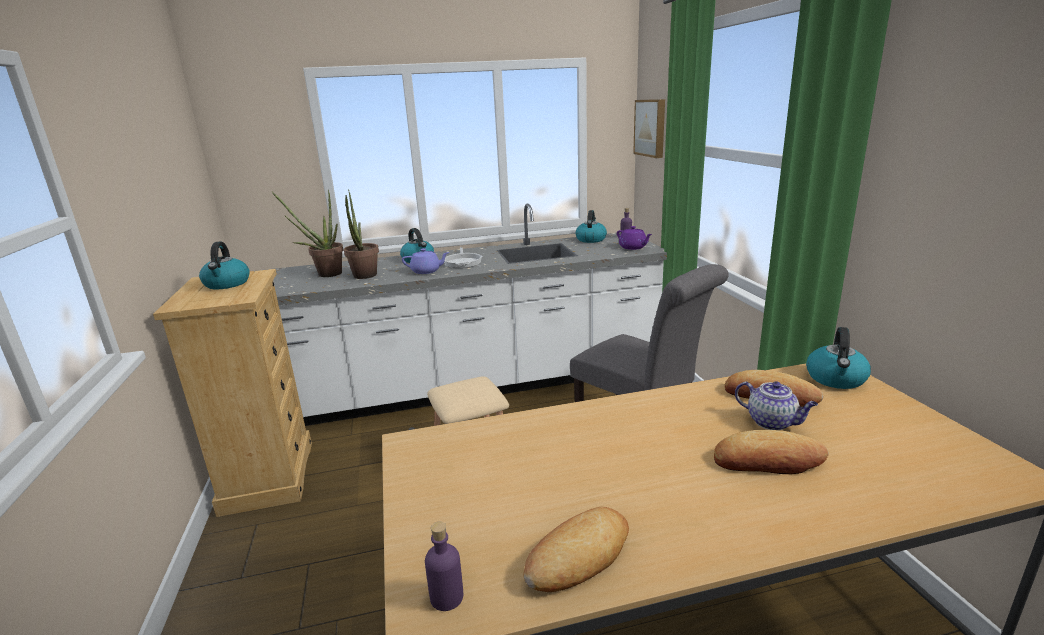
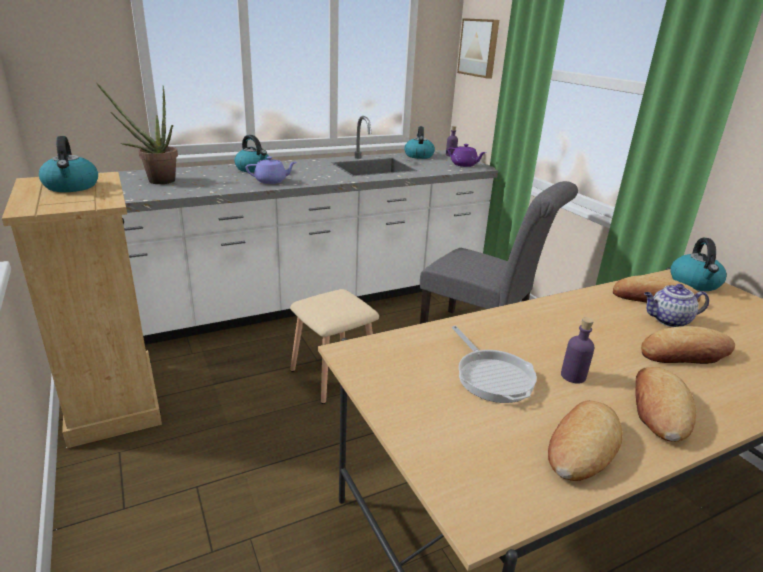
camera: 15 degrees left, 5 degrees up
potted plant [344,189,379,279] -> none
purple bottle [425,521,463,611] -> purple bottle moved to [561,317,595,384]
frying pan [444,247,483,268] -> frying pan moved to [452,326,537,403]
teapot [735,382,818,430] -> teapot turned 150 degrees clockwise [644,284,709,327]
none -> bread [635,367,696,442]

